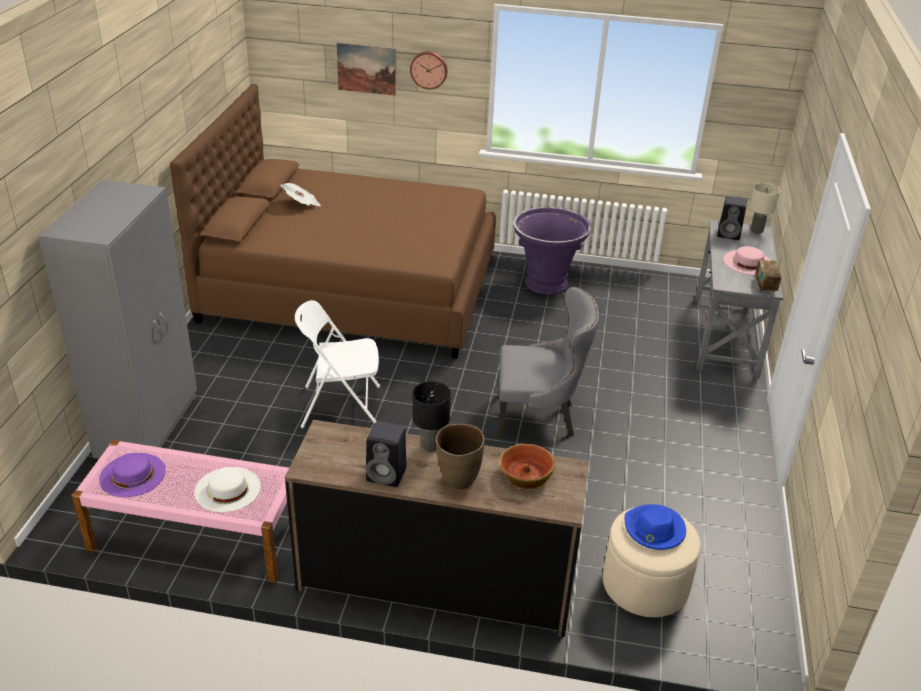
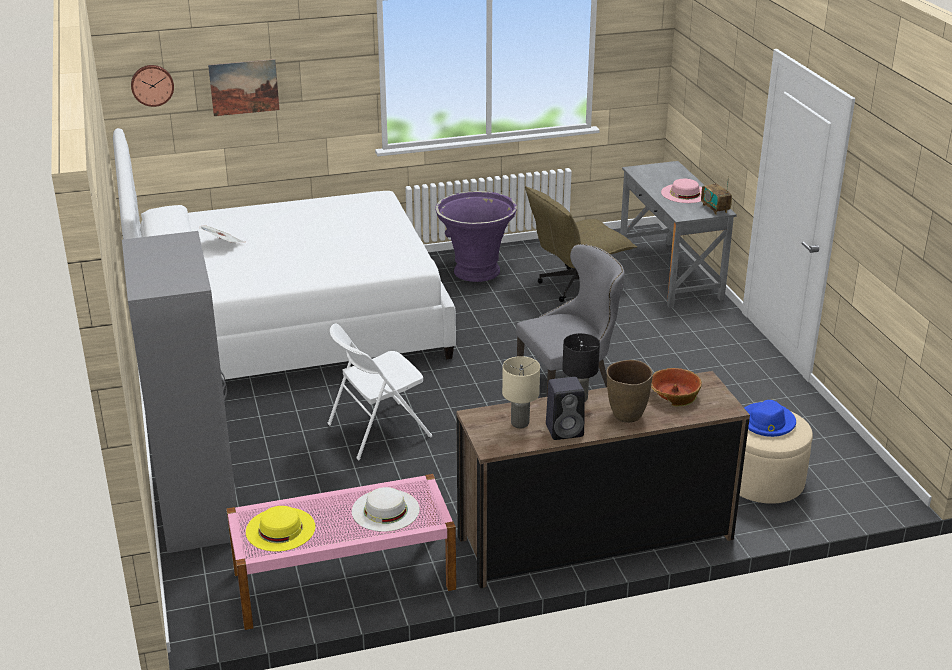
camera: 25 degrees left, 5 degrees down
purple hat [99,453,166,497] -> yellow hat [246,506,315,551]
brown bed [170,84,496,359] -> white bed [113,128,456,380]
wall clock [410,51,447,90] -> wall clock moved to [131,65,174,107]
black speaker [717,196,747,240] -> none
beige table lamp [749,183,780,234] -> beige table lamp moved to [502,356,540,429]
none -> beige office chair [525,186,637,302]

